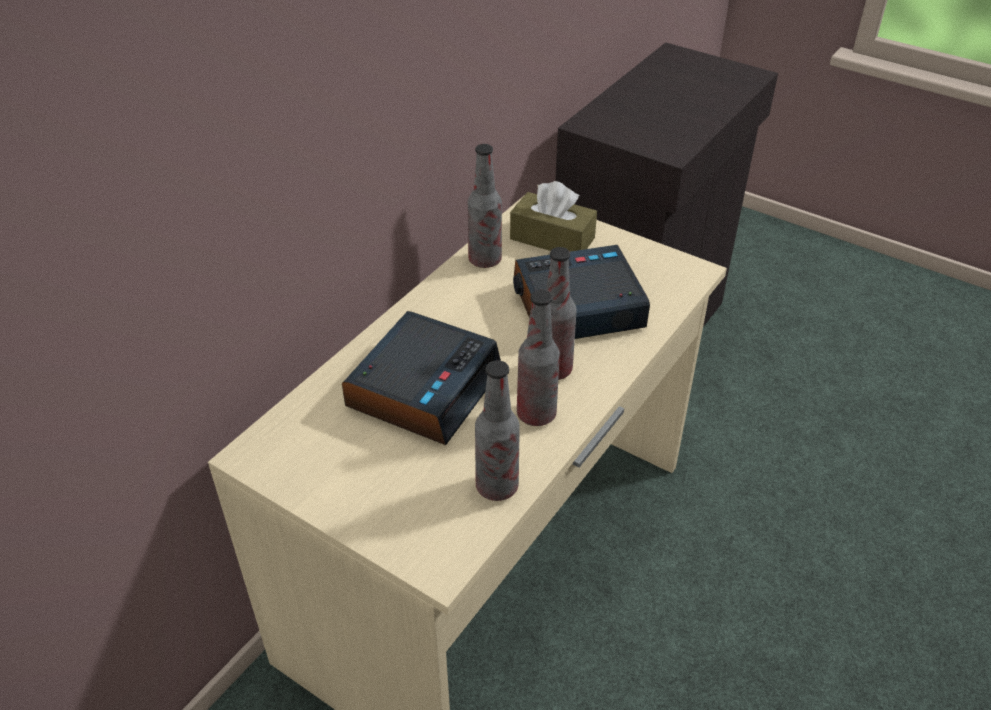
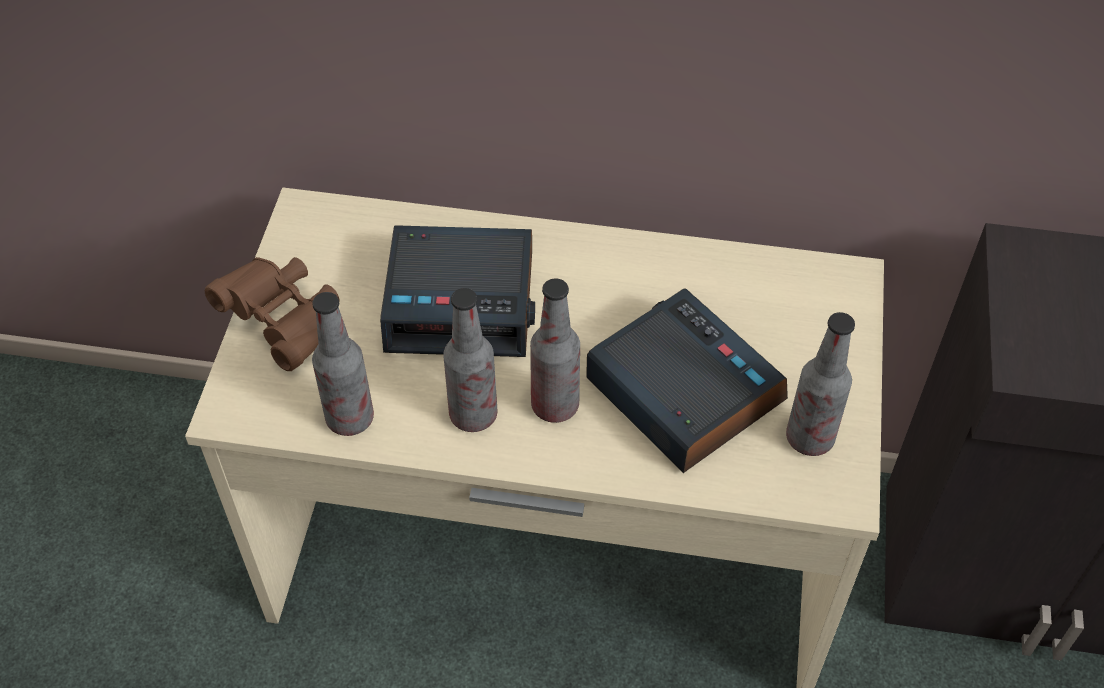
camera: 65 degrees right, 10 degrees up
bottle [468,144,502,268] -> bottle moved to [786,312,855,456]
brown tissue box [510,181,597,252] -> none
none -> brown binoculars [205,257,340,371]

